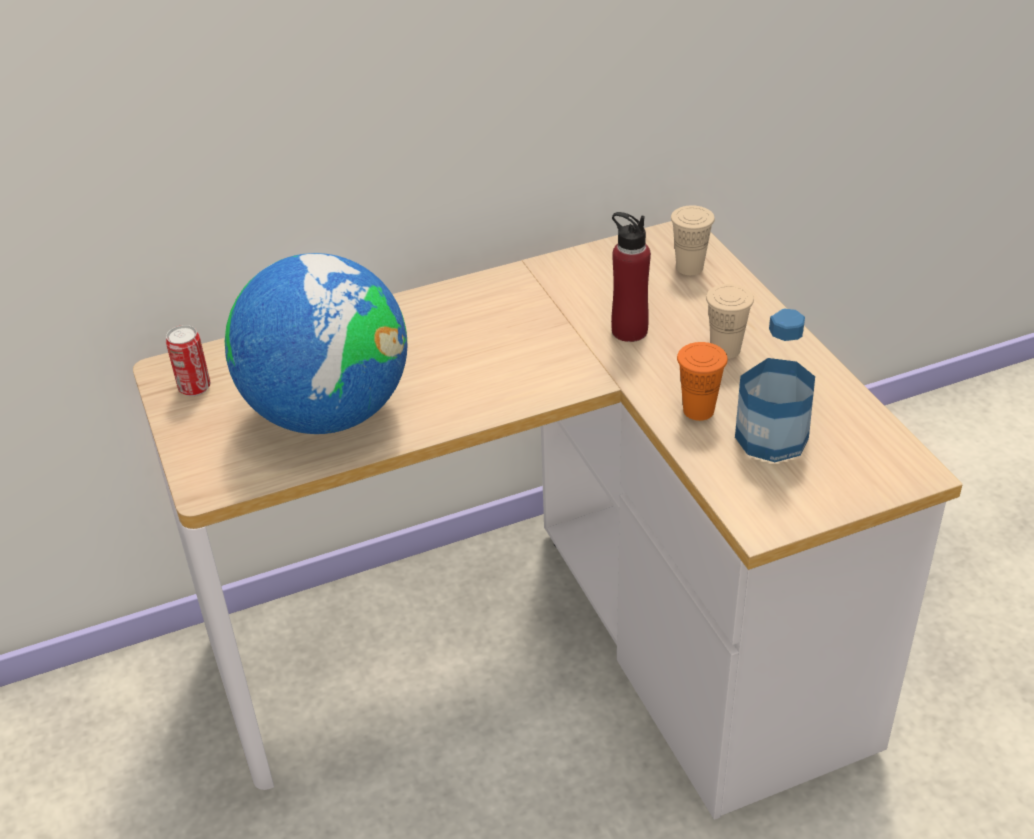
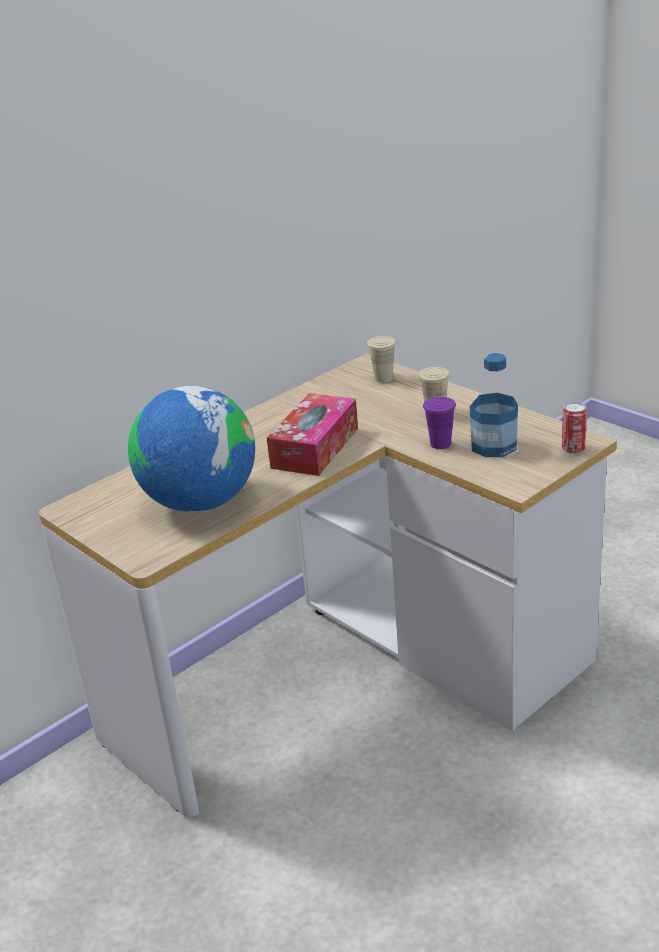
camera: 20 degrees left, 10 degrees down
can [166,325,210,396] -> can moved to [562,402,587,454]
red bottle [611,212,651,342] -> none
orange cup [677,342,728,421] -> purple cup [423,397,456,449]
none -> tissue box [267,393,358,476]

